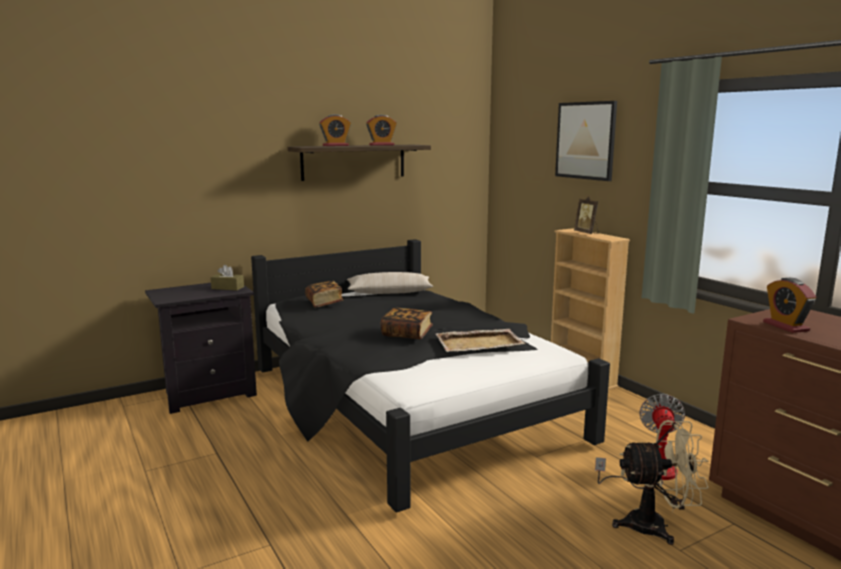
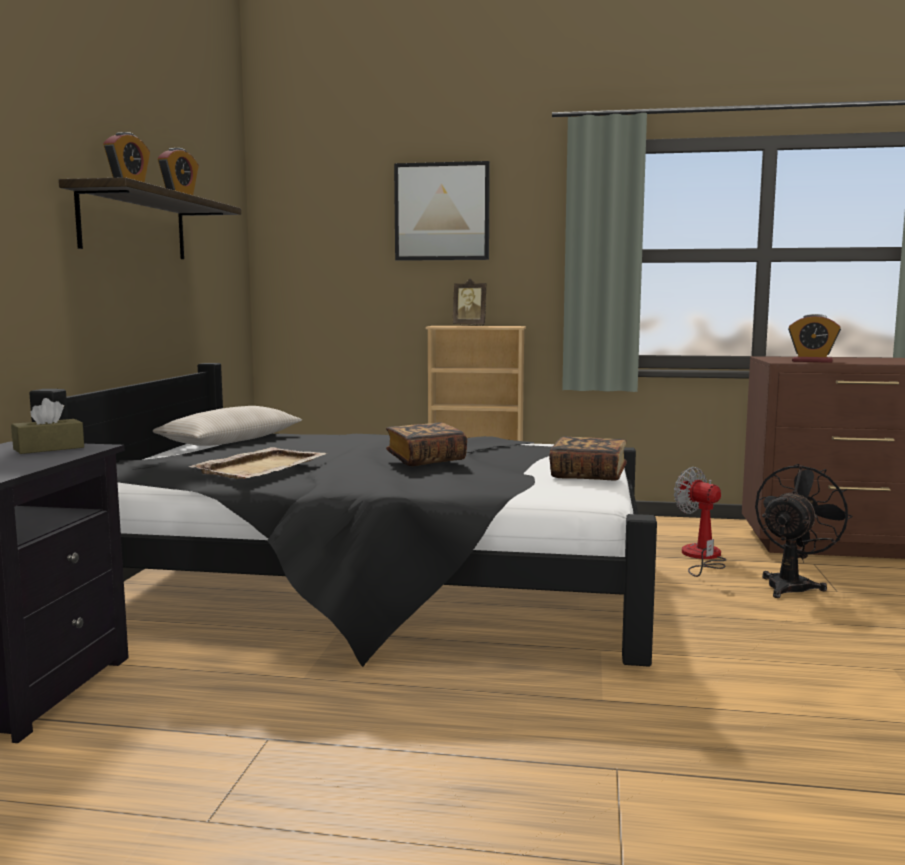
camera: 50 degrees left, 5 degrees down
book [305,281,343,308] -> book moved to [549,436,627,481]
beige tray [436,329,526,352] -> beige tray moved to [189,447,327,479]
beige fan [612,420,709,545] -> black fan [755,464,853,598]

